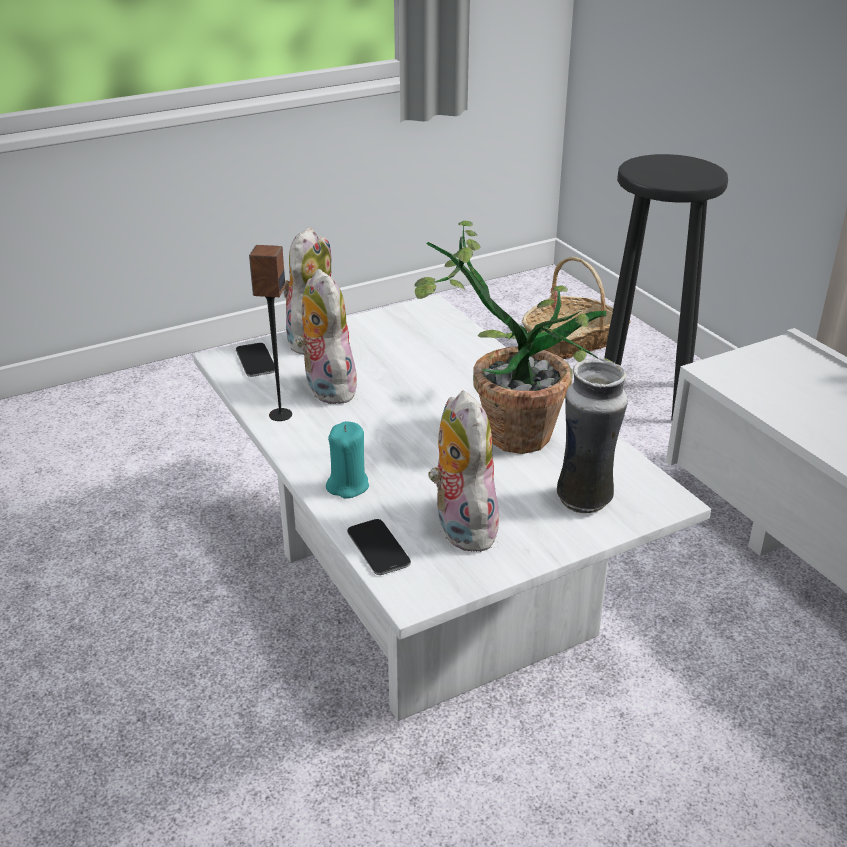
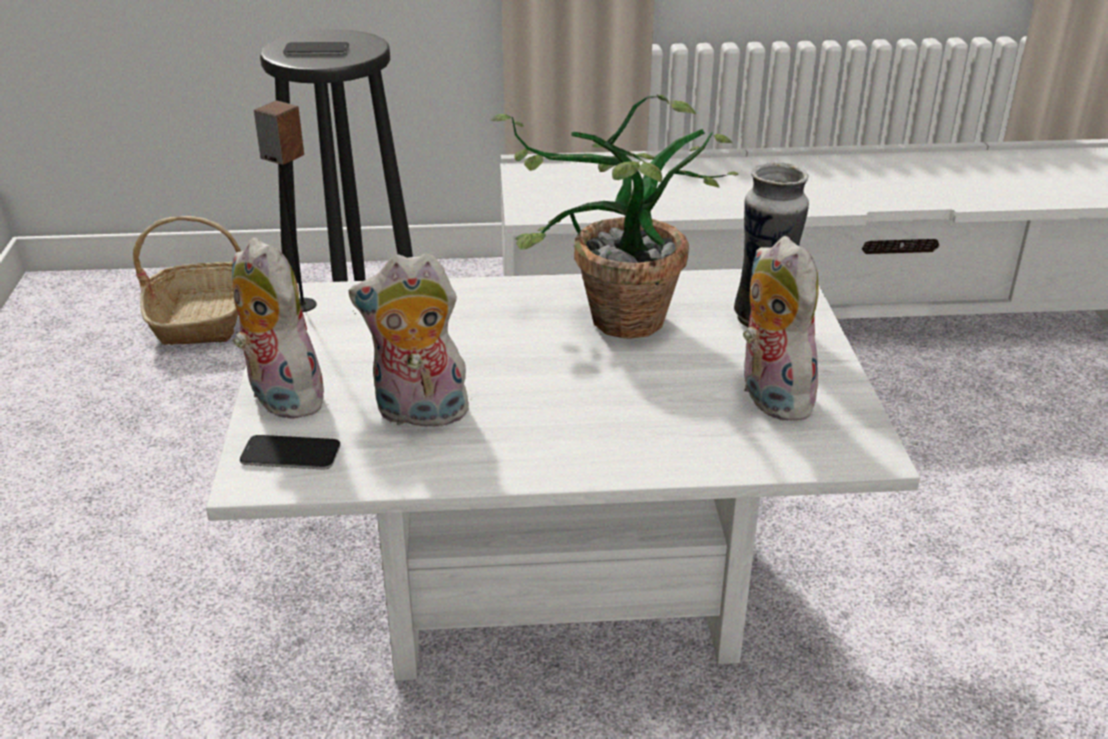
camera: 65 degrees left, 0 degrees up
speaker [249,245,292,421] -> speaker moved to [254,100,317,312]
turquoise candle [326,421,369,499] -> none
phone [347,519,411,575] -> phone moved to [283,42,349,55]
plush toy [428,391,500,552] -> plush toy turned 60 degrees clockwise [743,236,821,421]

